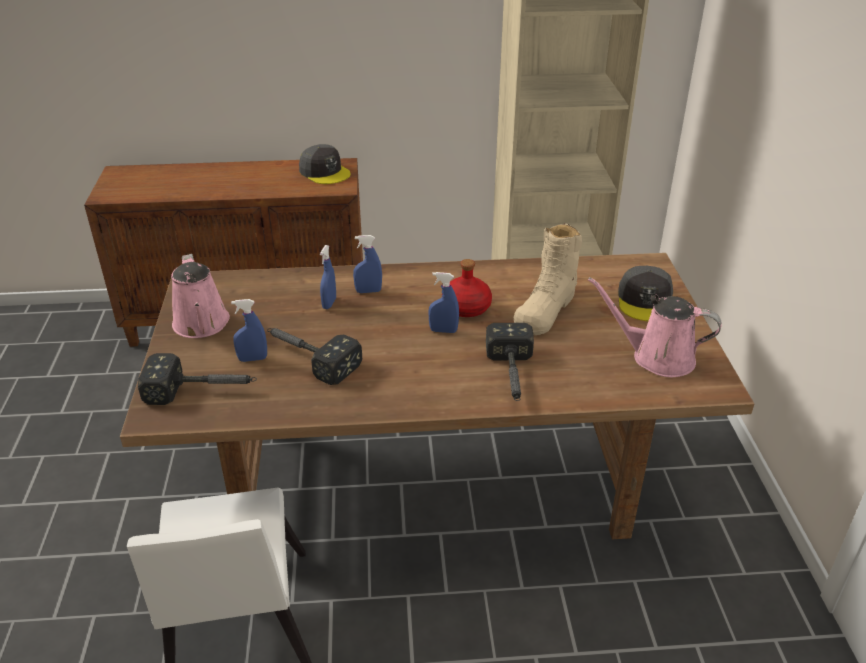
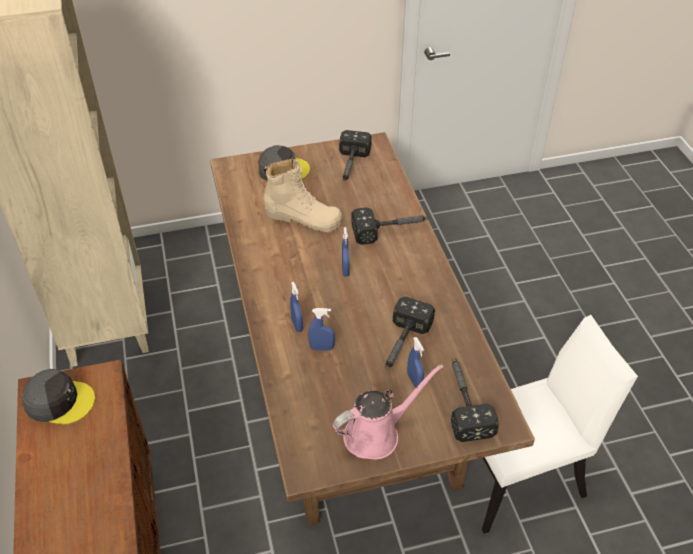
camera: 100 degrees left, 10 degrees up
grey cap [299,144,351,184] -> grey cap turned 60 degrees clockwise [22,369,95,425]
red bottle [450,259,492,317] -> none
pink watering can [588,277,722,377] -> hammer [339,130,372,181]

